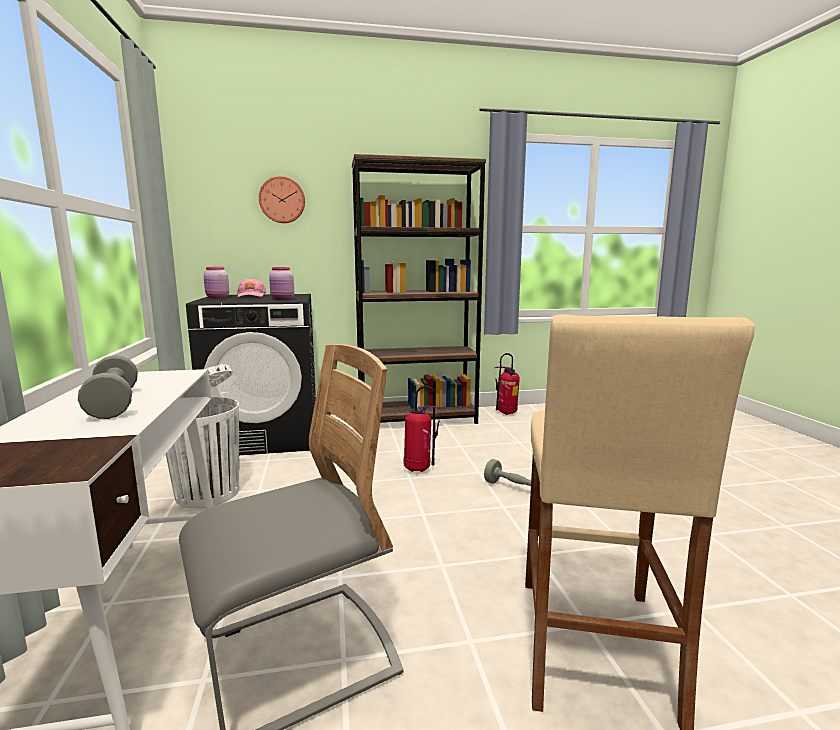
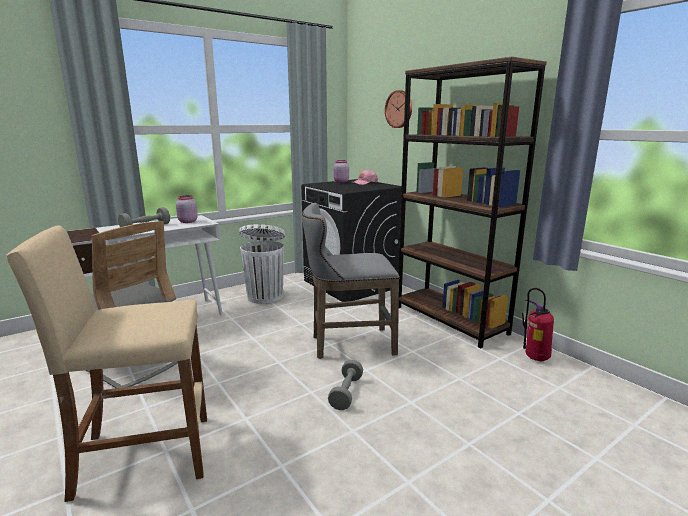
camera: 65 degrees right, 5 degrees up
pink jar [269,267,294,300] -> pink jar moved to [176,195,198,223]
fire extinguisher [404,386,440,472] -> grey stool [302,203,400,359]

